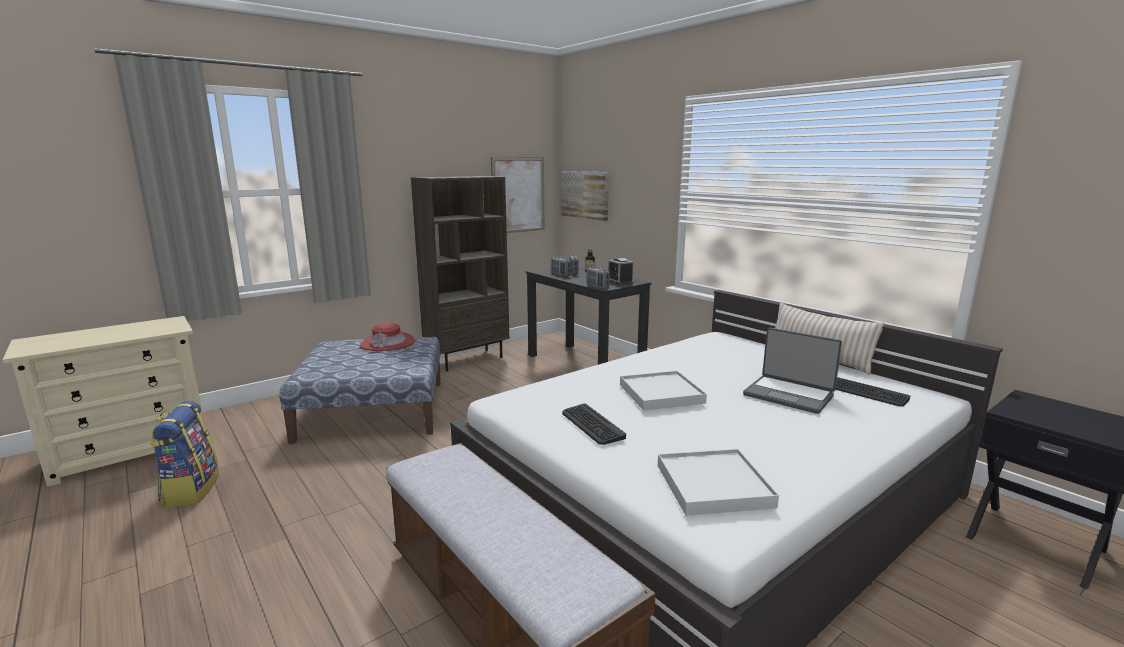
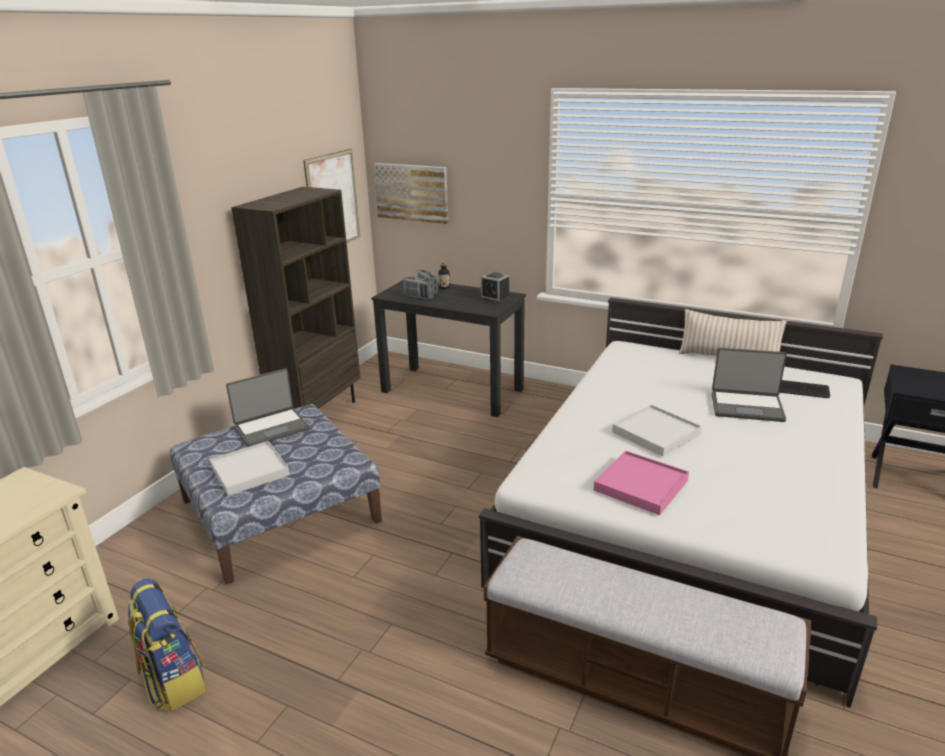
camera: 25 degrees left, 10 degrees up
red hat [360,322,415,351] -> laptop [226,368,309,447]
keyboard [562,403,626,445] -> pink tray [594,451,689,515]
radio [586,267,610,289] -> none
white tray [658,449,779,516] -> white tray moved to [209,441,289,496]

